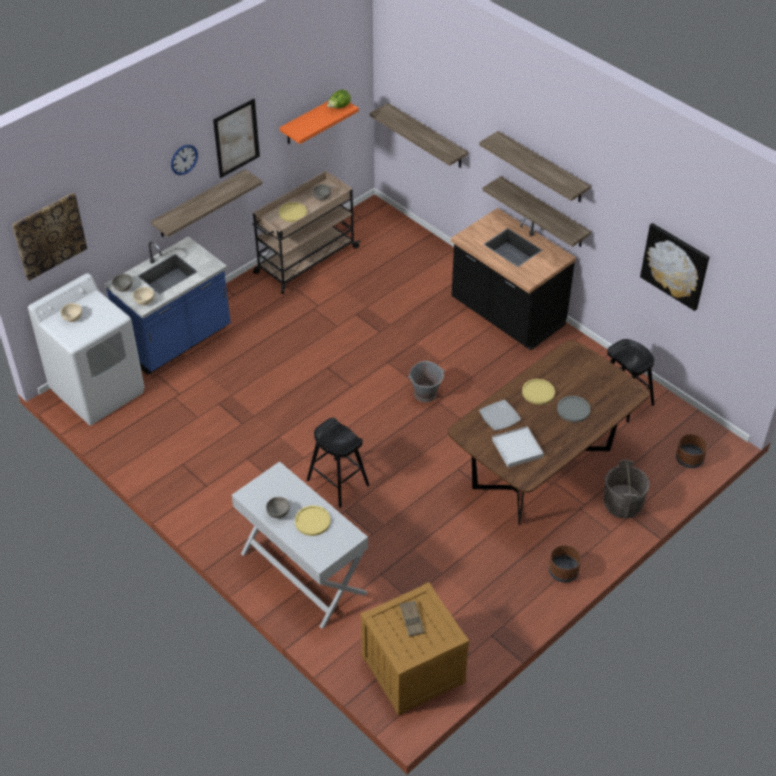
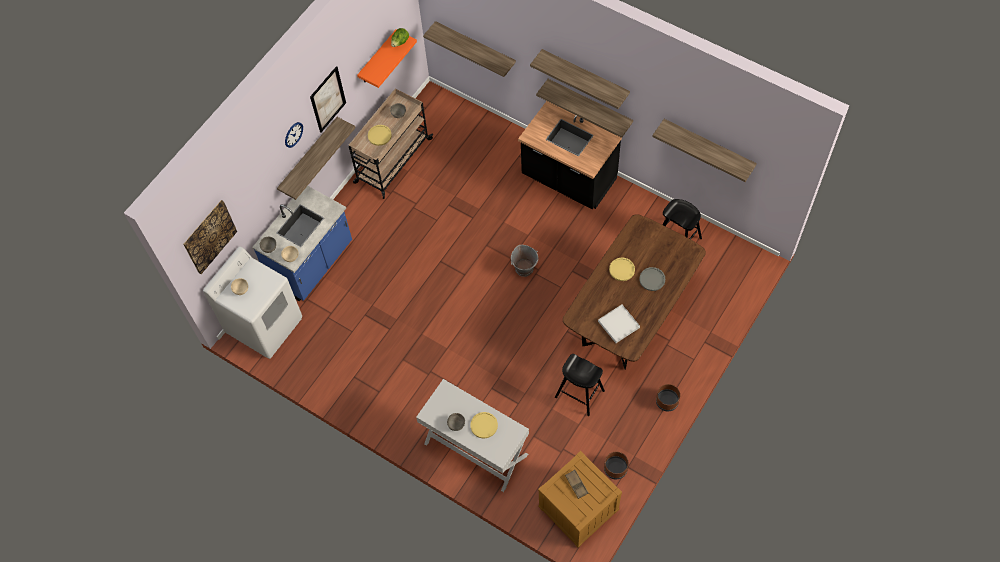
camera: 10 degrees left, 15 degrees up
black stool [307,417,369,508] -> black stool moved to [555,354,605,416]
plate [479,400,521,431] -> none
grey bucket [604,460,650,519] -> none
picture [640,223,709,311] -> shelf [652,119,757,182]
brown planter [676,434,708,468] -> brown planter moved to [604,452,629,479]

